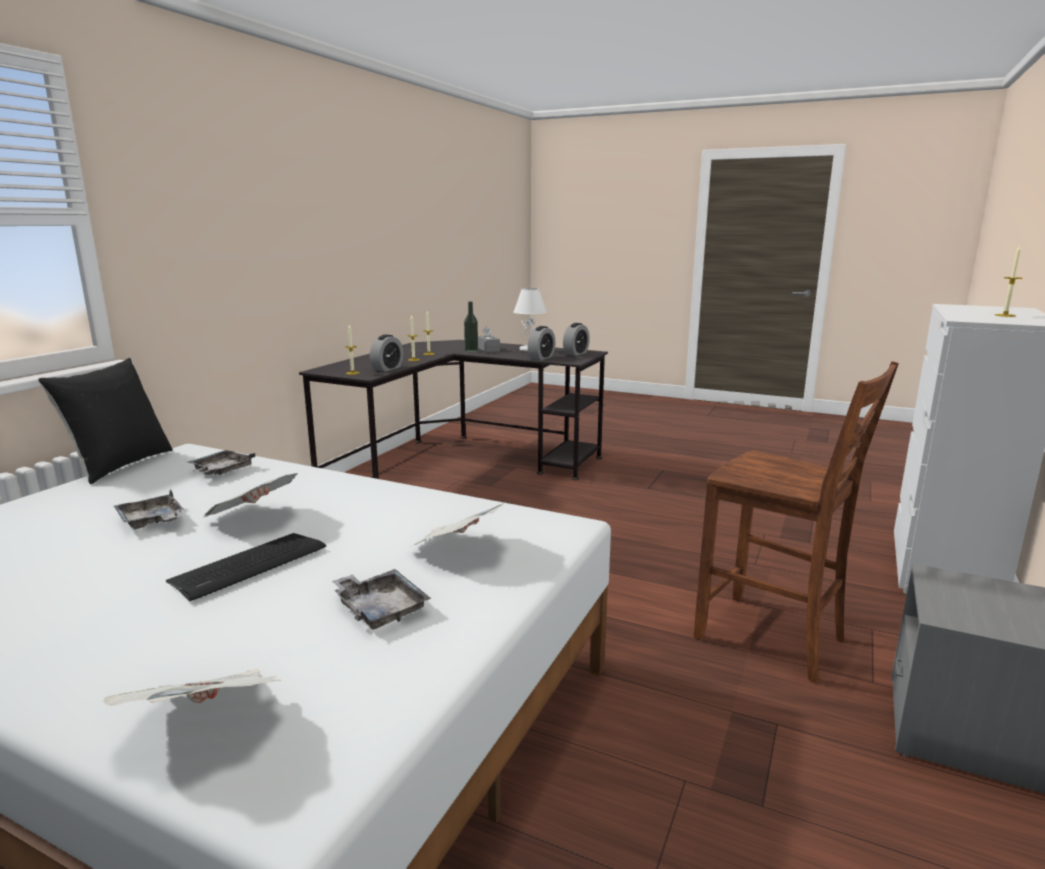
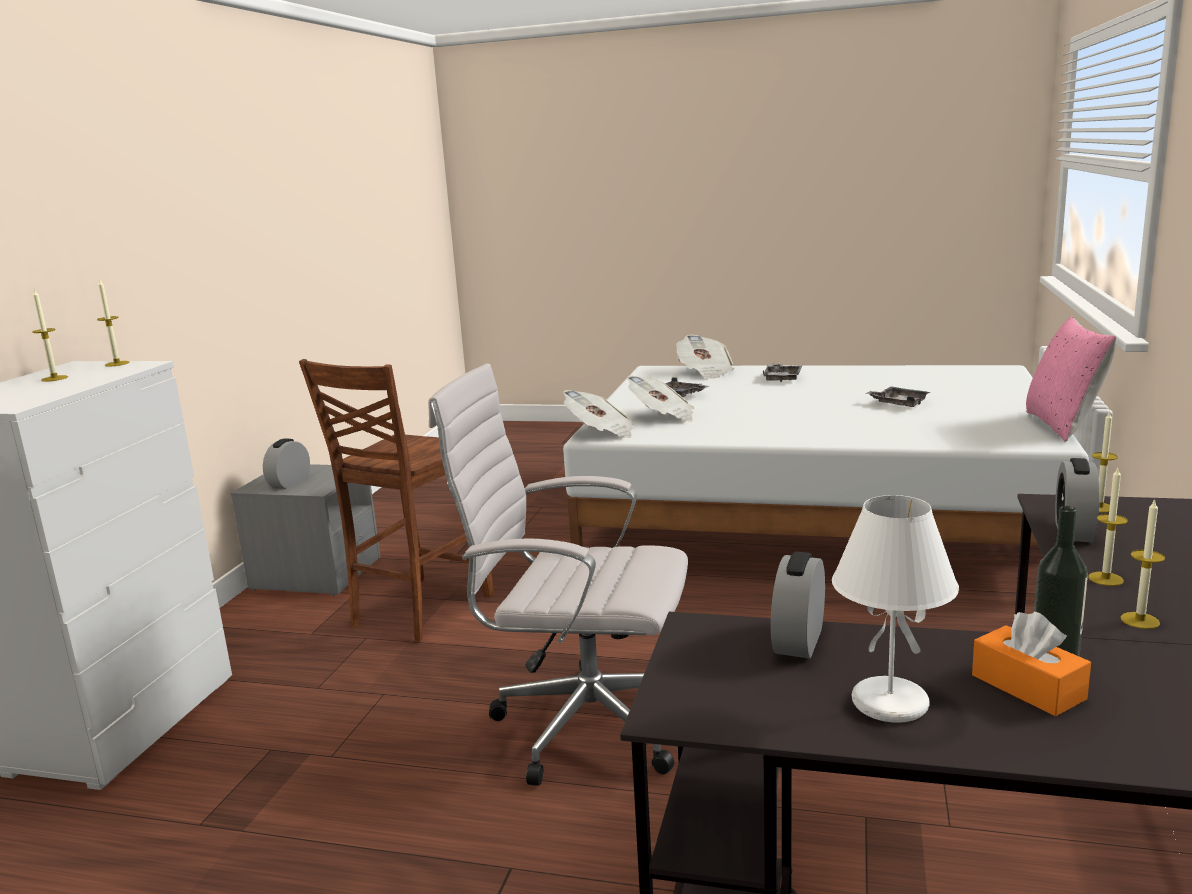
camera: 170 degrees right, 0 degrees up
black pillow [38,358,173,484] -> pink pillow [1026,316,1117,442]
keyboard [166,533,326,601] -> none
grey tray [188,450,255,475] -> grey tray moved to [763,364,802,382]
newspaper [204,473,297,517] -> newspaper moved to [563,390,634,438]
grey tissue box [478,326,500,352] -> orange tissue box [972,612,1091,716]
alarm clock [563,323,590,356] -> alarm clock moved to [263,438,310,489]
brown chair [694,361,899,683] -> brown chair turned 90 degrees counterclockwise [299,359,494,642]
none -> candle [97,278,130,367]
none -> white office chair [428,363,688,786]

